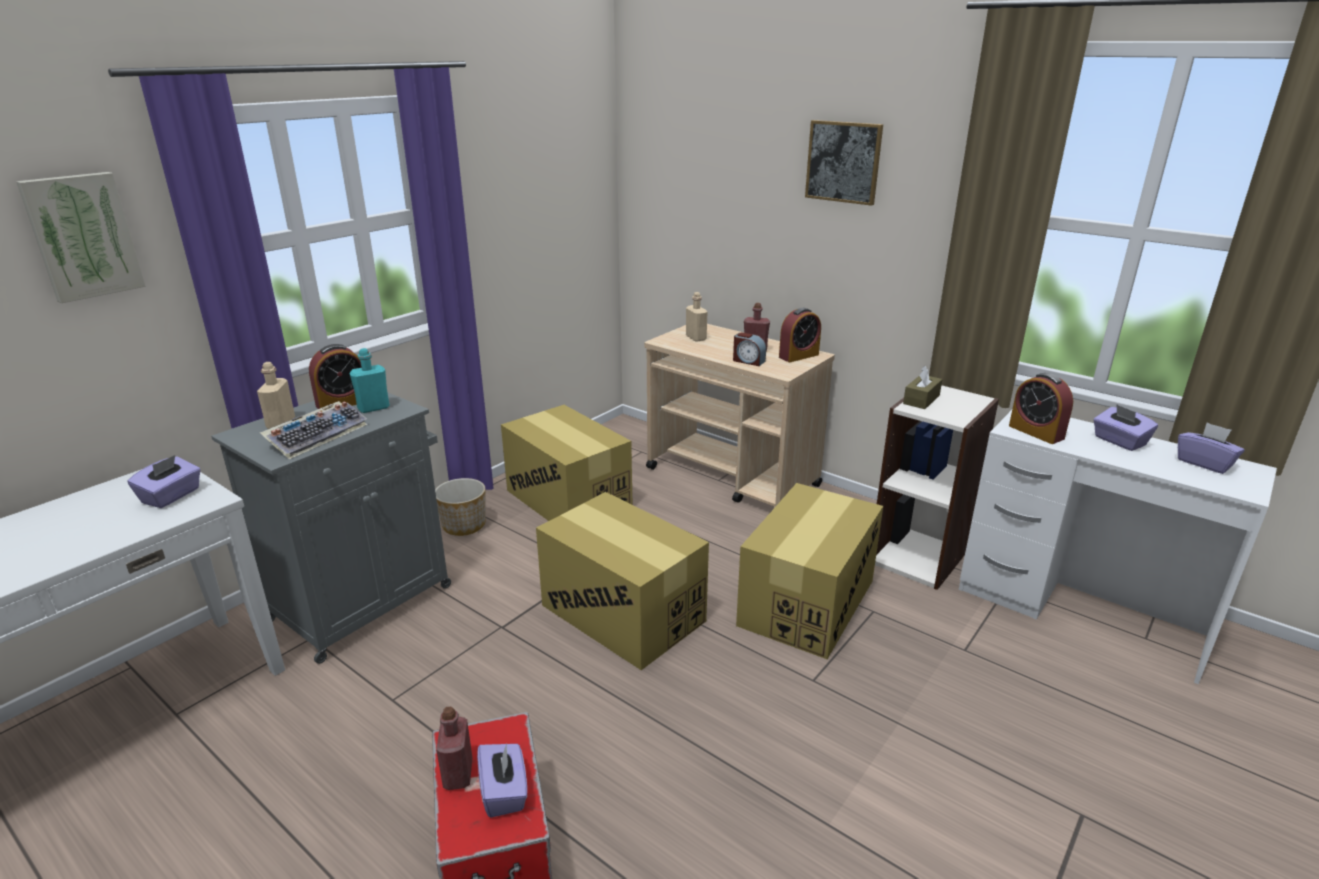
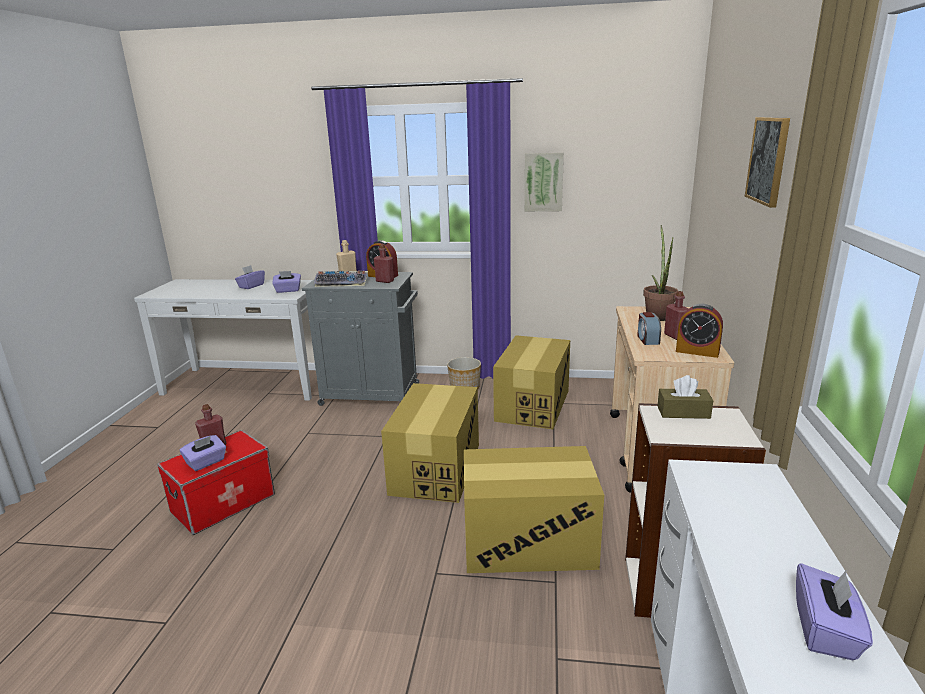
camera: 60 degrees right, 5 degrees down
picture [16,172,146,303] -> picture moved to [524,153,564,212]
turquoise bottle [349,348,390,413] -> red bottle [374,244,394,283]
beige bottle [686,292,708,342] -> potted plant [643,225,678,321]
alarm clock [1009,373,1073,444] -> none
purple tissue box [1093,404,1158,451] -> purple tissue box moved to [235,265,265,289]

